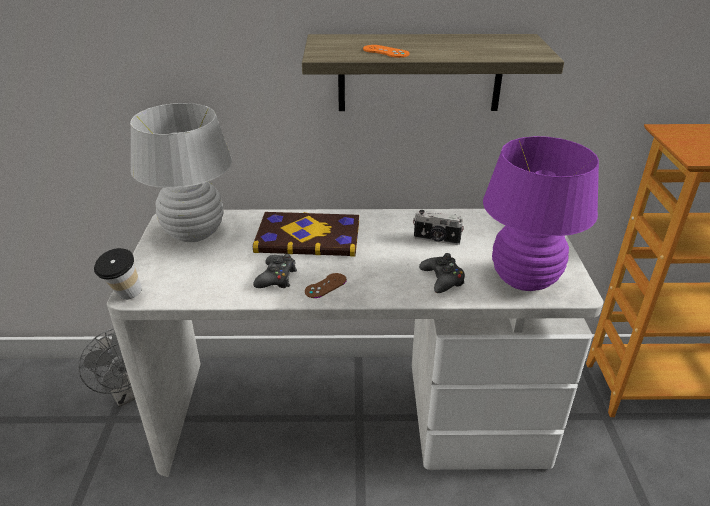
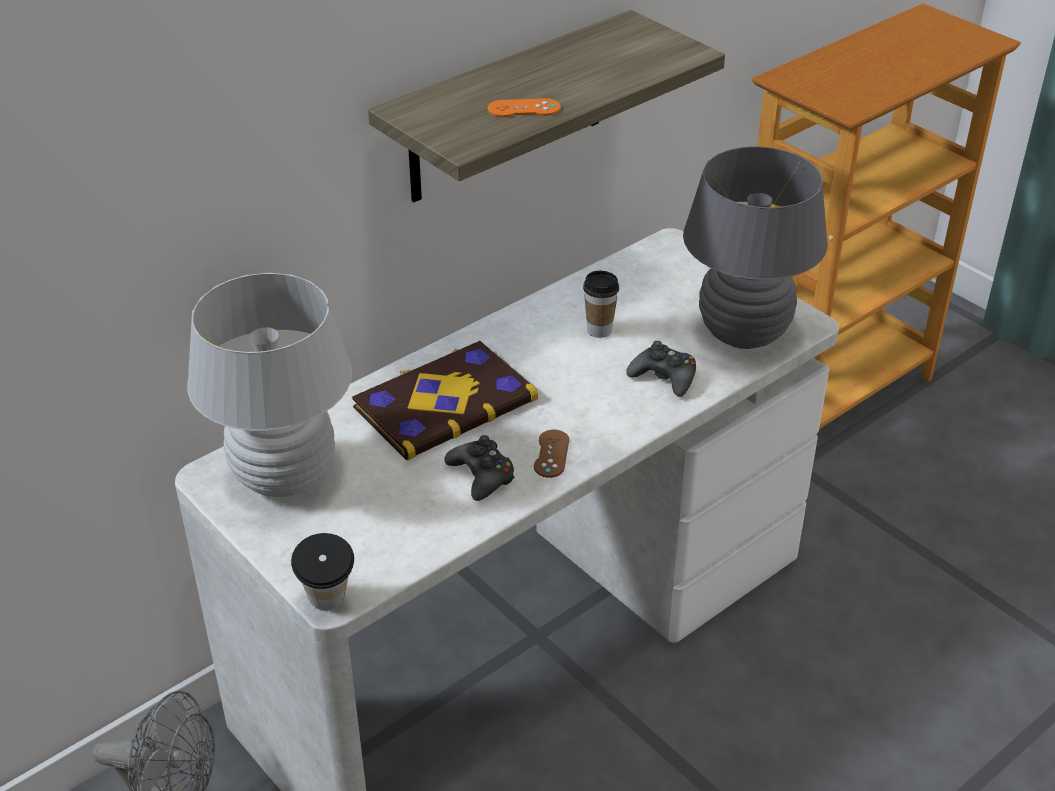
camera: 40 degrees left, 5 degrees up
camera [413,210,464,245] -> cup [583,271,619,338]
purple table lamp [483,136,599,291] -> grey table lamp [683,147,828,349]

